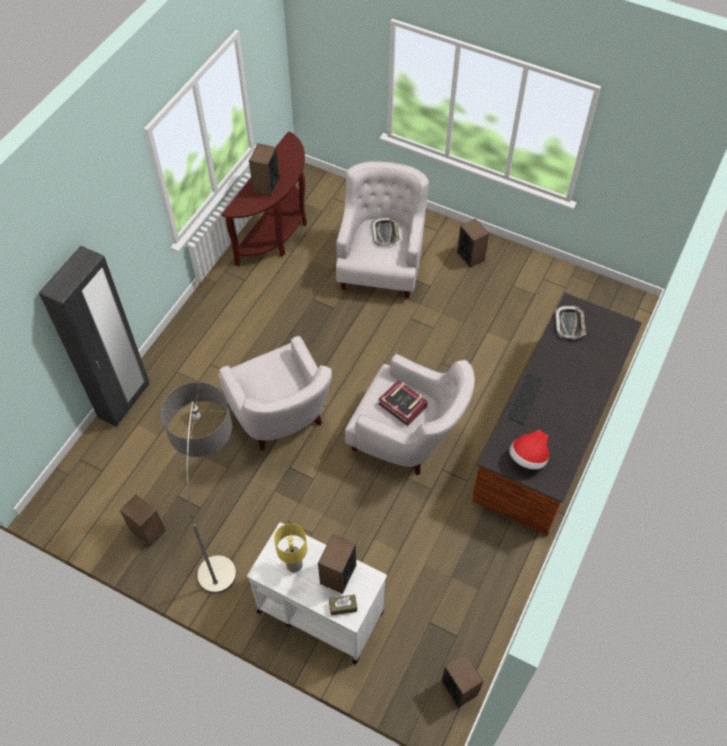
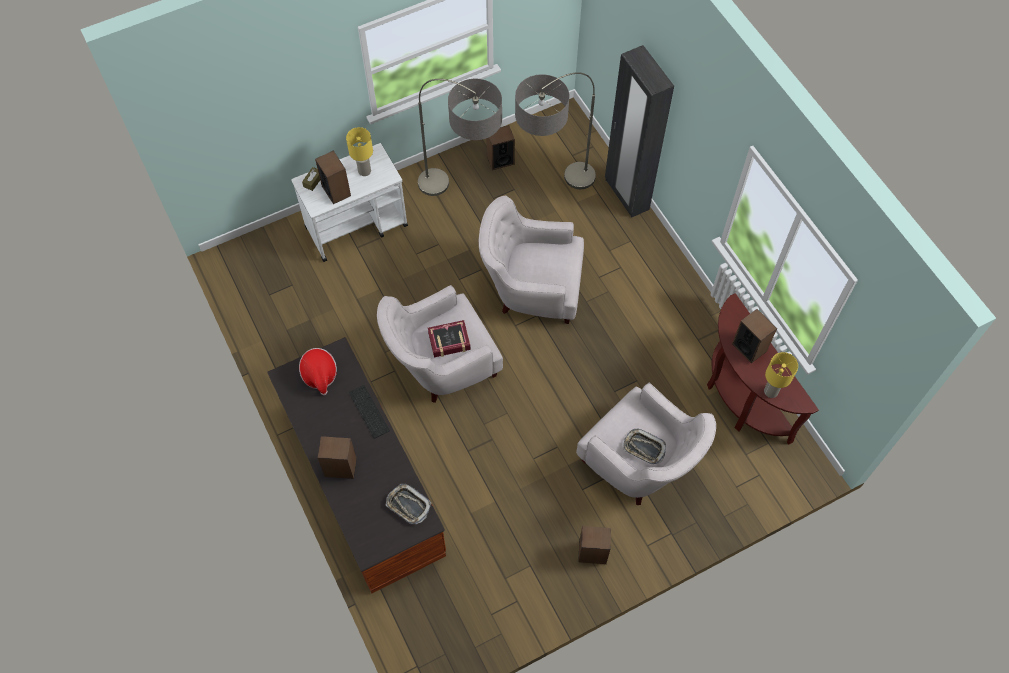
camera: 125 degrees right, 5 degrees up
speaker [441,653,484,708] -> speaker moved to [318,436,357,479]
none -> floor lamp [515,72,596,189]
none -> yellow table lamp [764,352,798,398]

